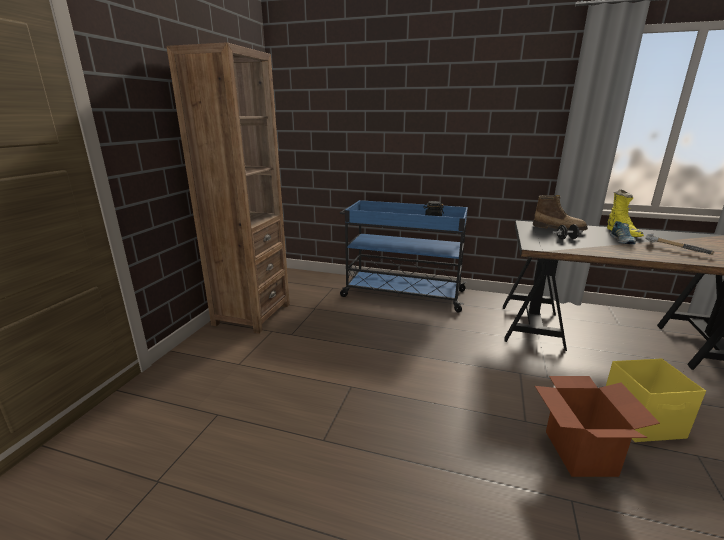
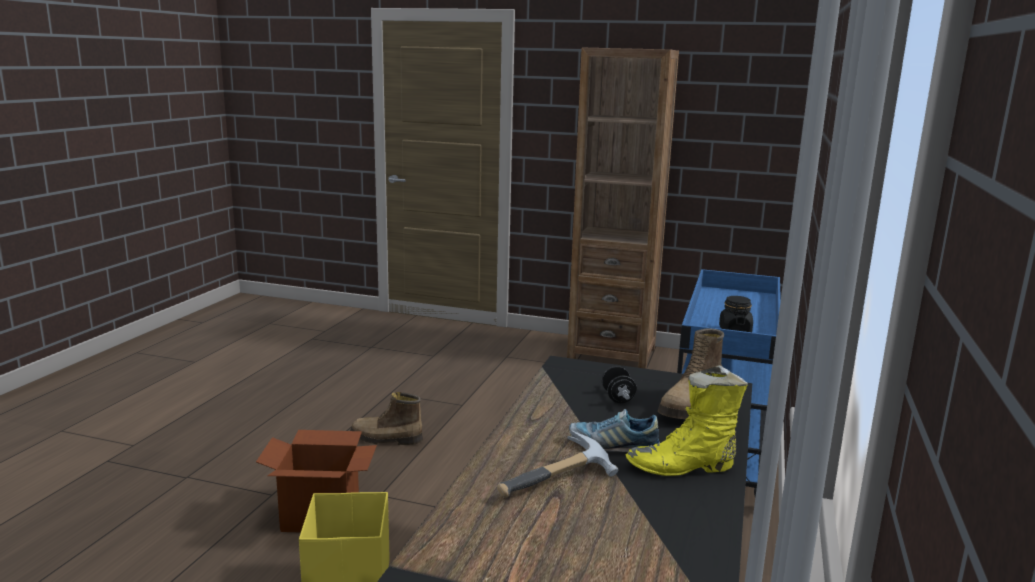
camera: 90 degrees right, 5 degrees down
none -> boot [350,392,423,445]

